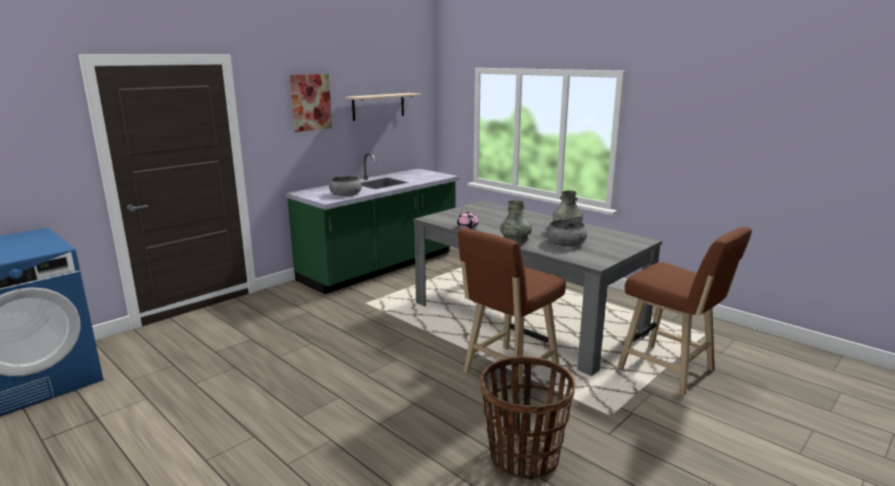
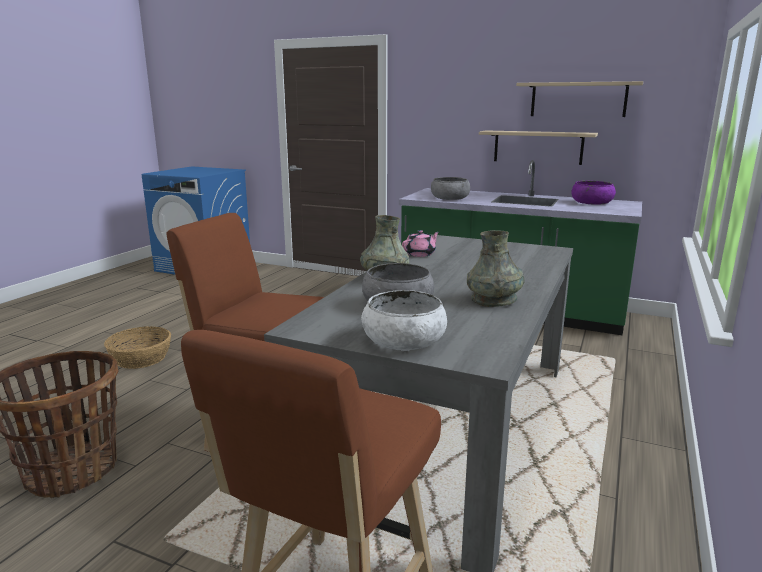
camera: 70 degrees right, 0 degrees up
picture [290,74,332,132] -> none
none -> basket [104,326,171,369]
none -> white bowl [361,290,447,351]
none -> beige shelf [479,130,598,165]
none -> purple bowl [571,181,616,205]

